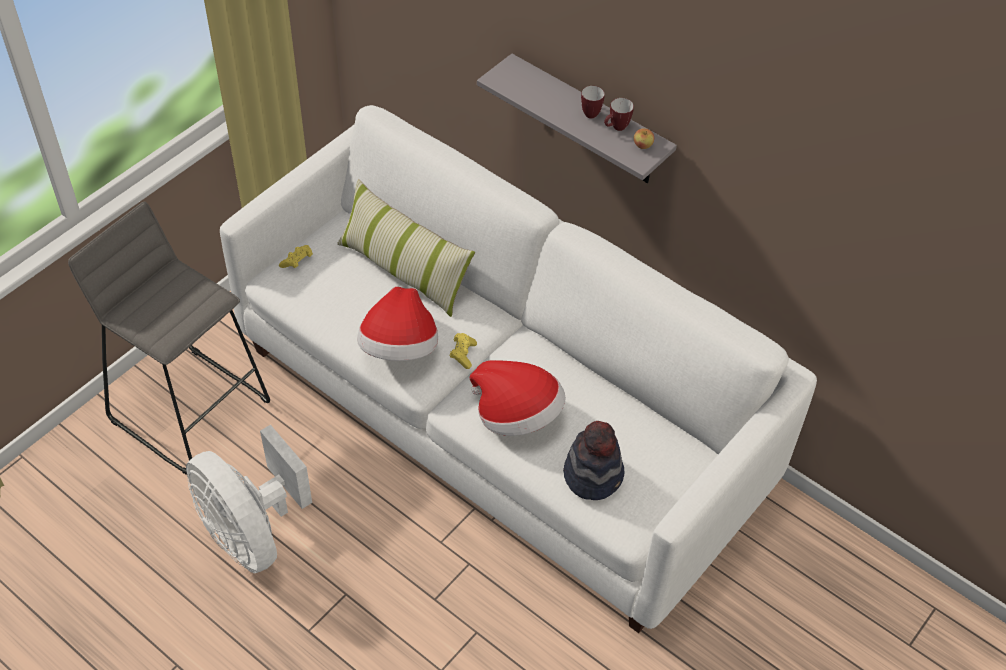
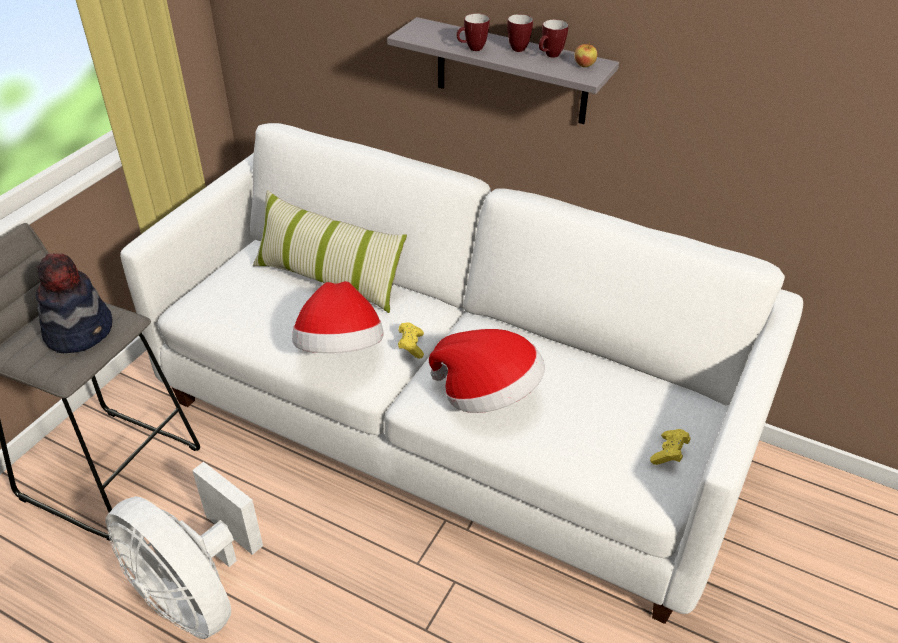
camera: 10 degrees left, 10 degrees down
yellow game controller [279,245,313,268] -> yellow game controller moved to [650,429,690,465]
hat [563,421,625,500] -> hat moved to [36,253,113,353]
none -> mug [456,14,490,51]

